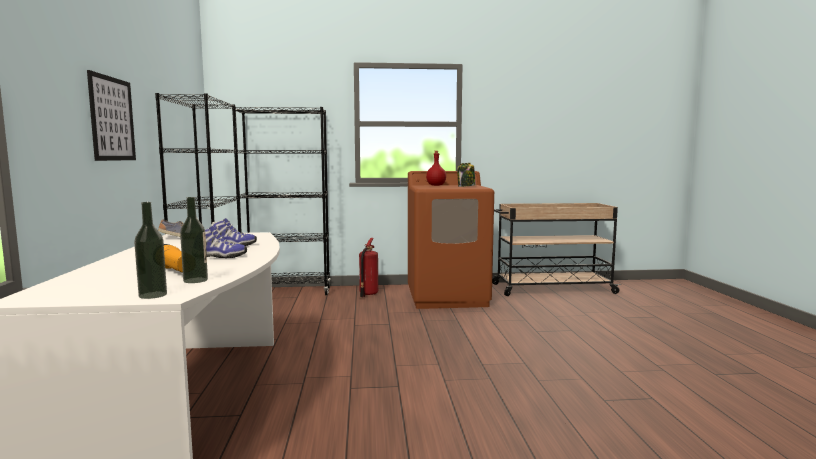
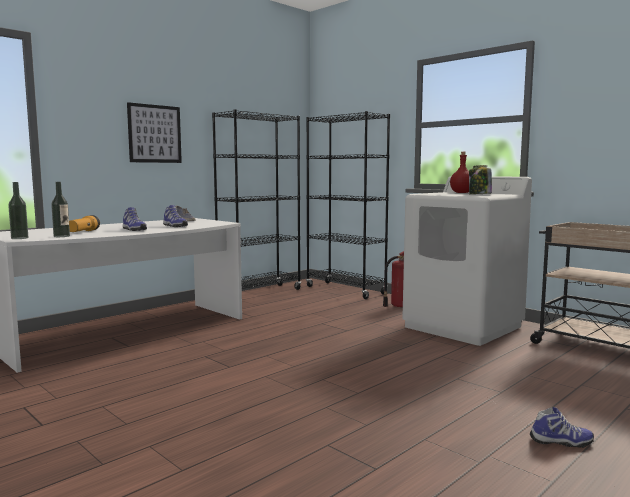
camera: 50 degrees right, 0 degrees up
brown washing machine [408,171,494,309] -> white washing machine [402,176,532,346]
none -> shoe [530,407,594,448]

